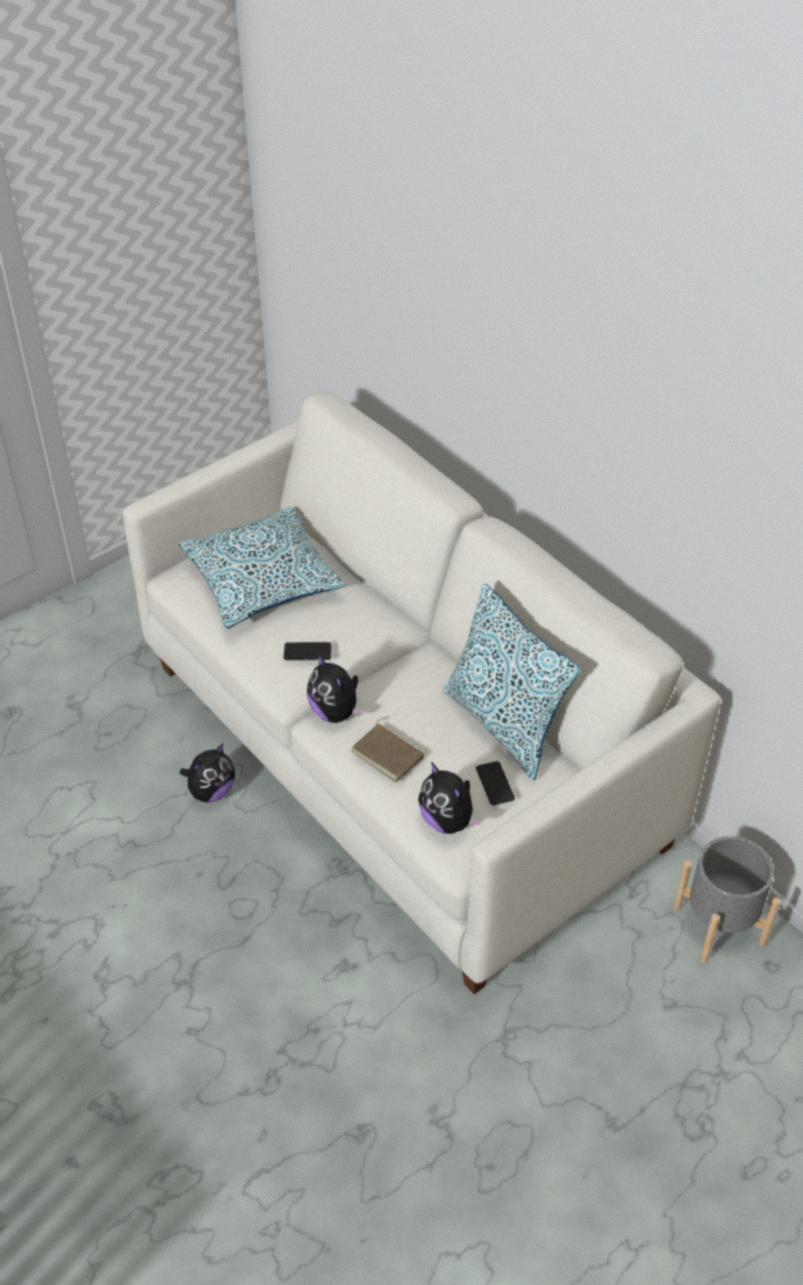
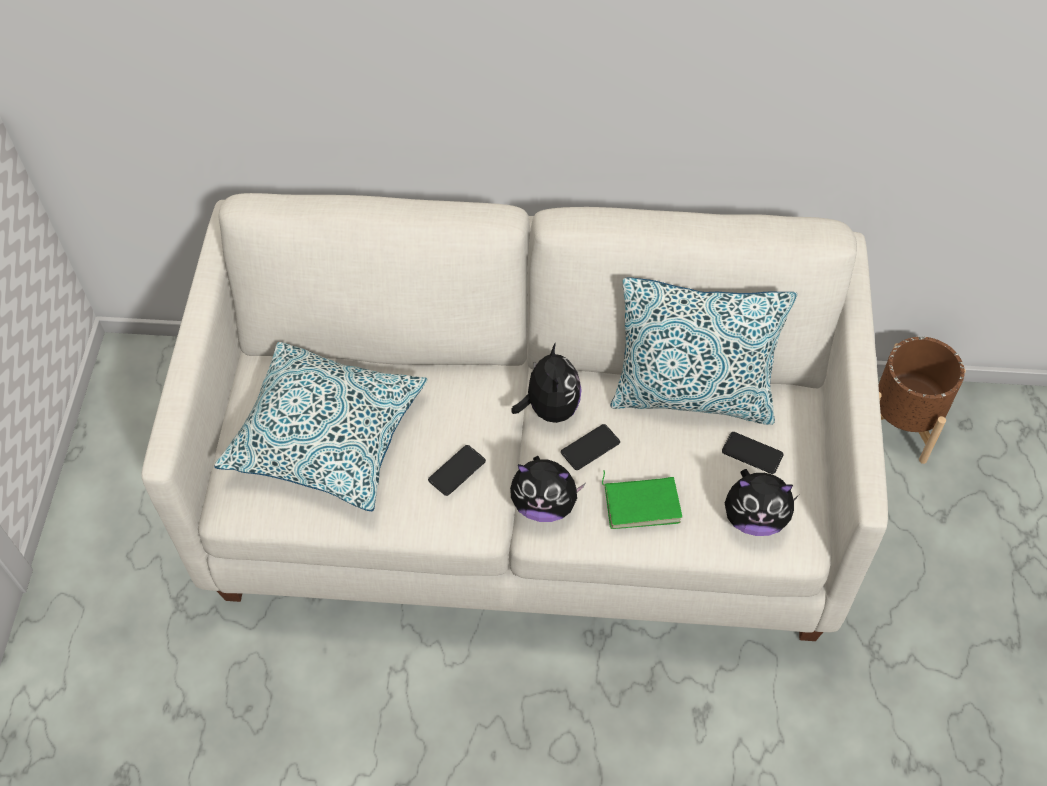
camera: 45 degrees left, 10 degrees up
plush toy [180,743,235,803] -> plush toy moved to [511,342,581,423]
brown book [351,716,424,782] -> green book [602,470,682,529]
grey planter [673,836,781,963] -> brown planter [878,337,966,464]
none -> phone [561,424,620,470]

